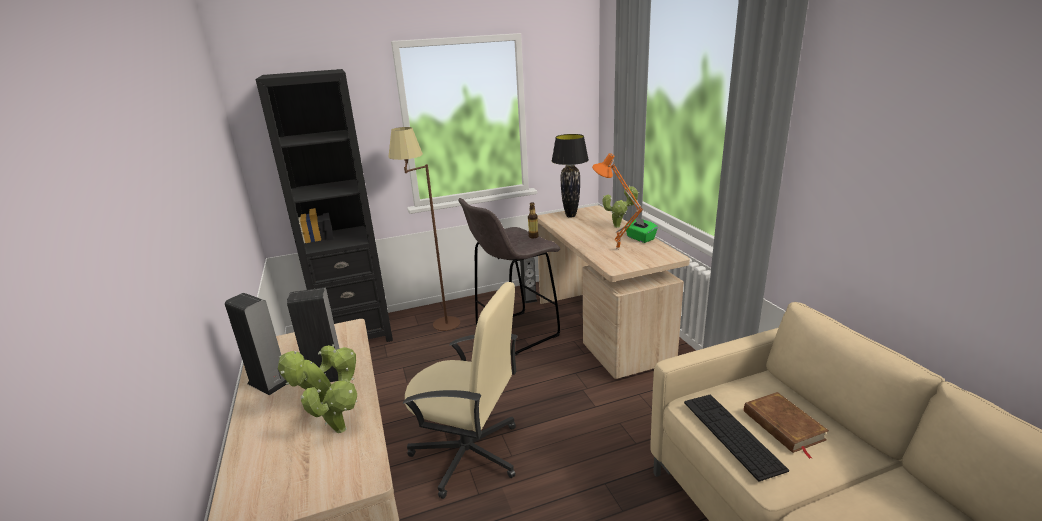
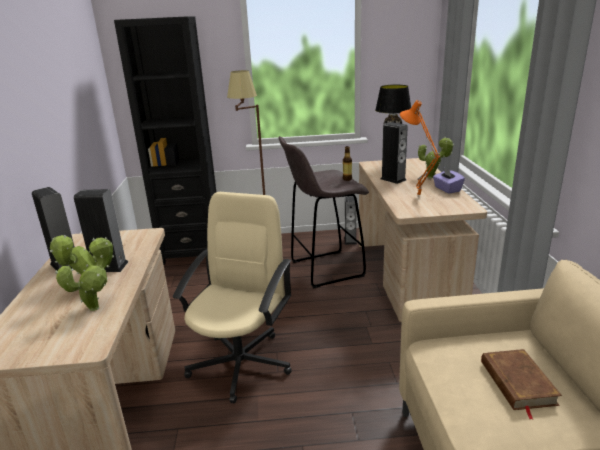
camera: 15 degrees right, 0 degrees up
beige office chair [403,282,518,499] -> beige office chair turned 105 degrees counterclockwise [173,192,292,404]
green tissue box [625,217,658,243] -> purple tissue box [433,167,465,194]
keyboard [684,395,789,482] -> none
none -> speaker [381,122,408,184]

